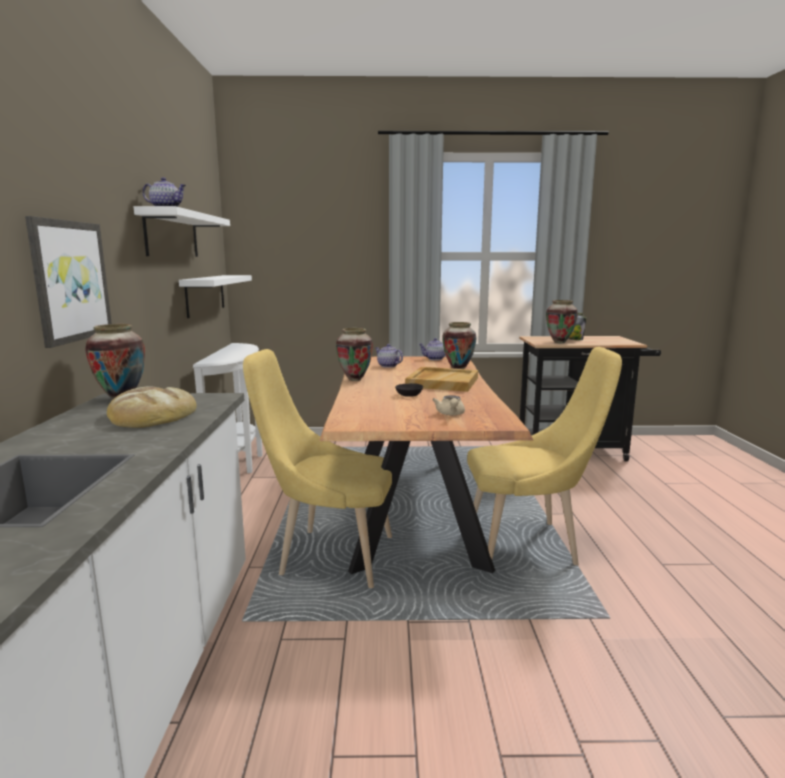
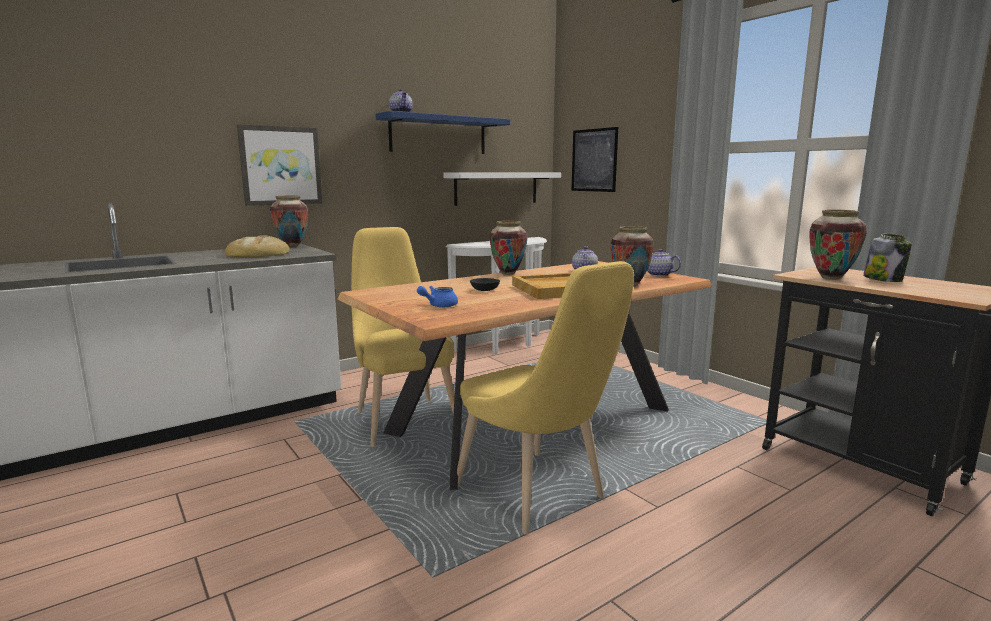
camera: 55 degrees right, 0 degrees up
white shelf [134,206,230,257] -> blue shelf [375,111,510,154]
beige teapot [432,395,465,416] -> blue teapot [417,286,458,307]
none -> picture [571,127,618,192]

